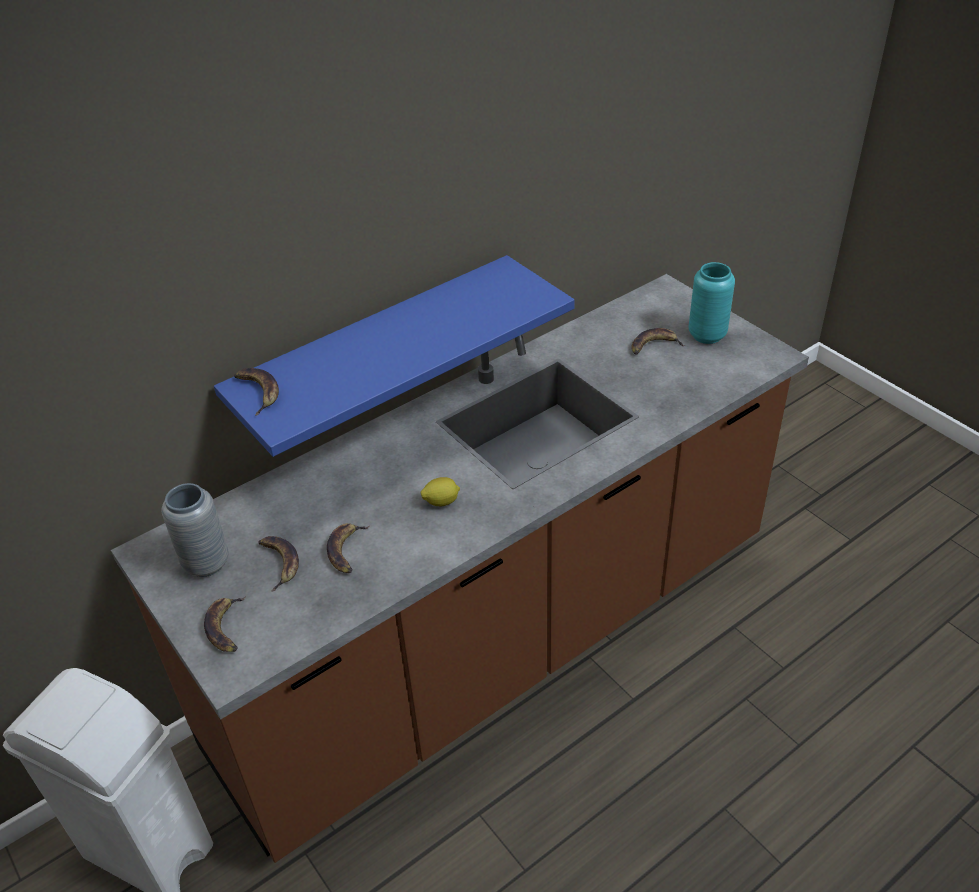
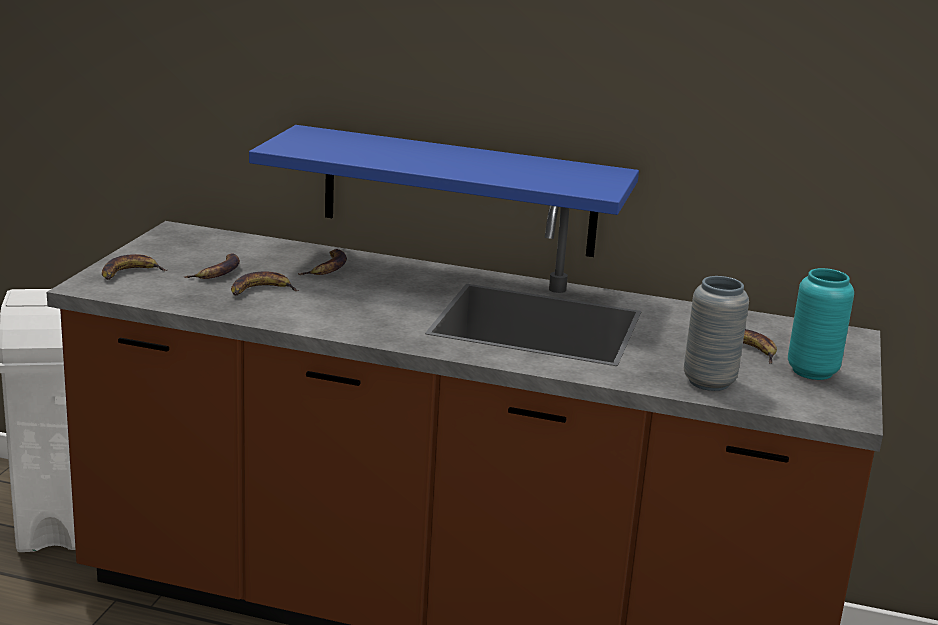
camera: 50 degrees right, 20 degrees down
grey vase [162,483,229,577] -> grey vase moved to [684,276,749,391]
banana [234,368,279,416] -> banana moved to [298,249,347,275]
lemon [420,477,460,506] -> none

